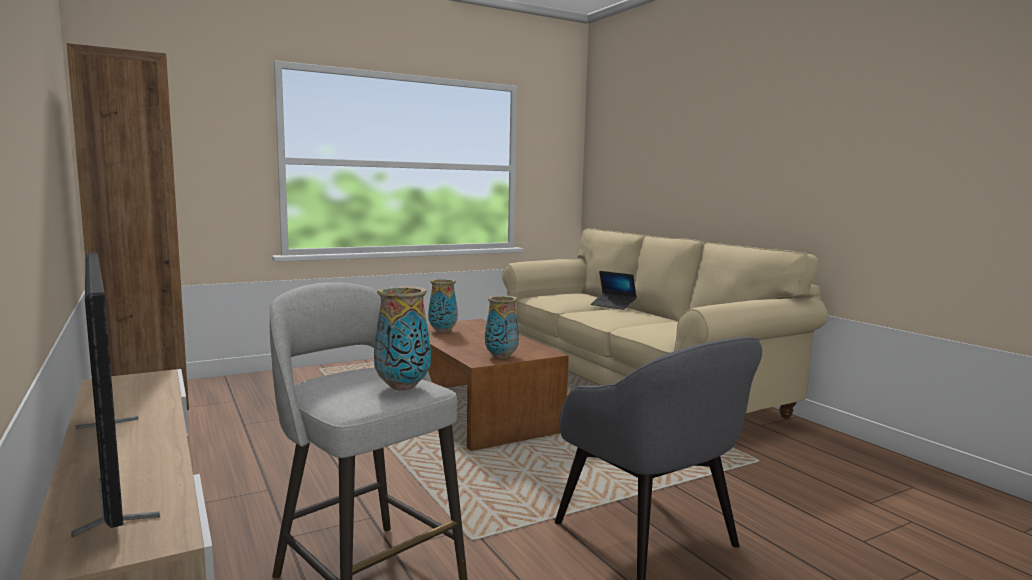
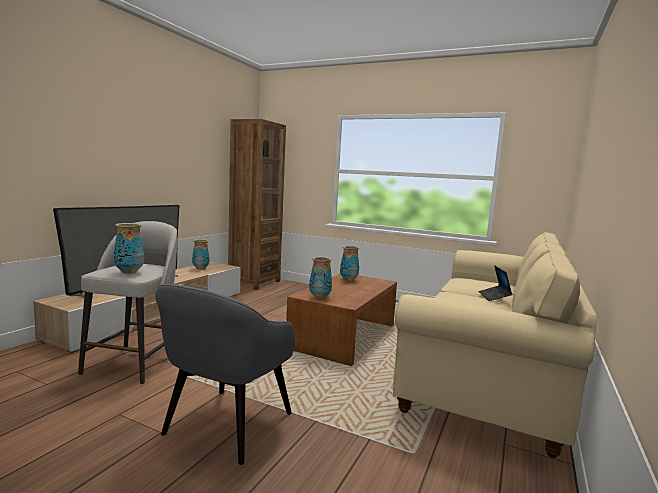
camera: 55 degrees right, 0 degrees up
none -> vase [192,239,209,270]

